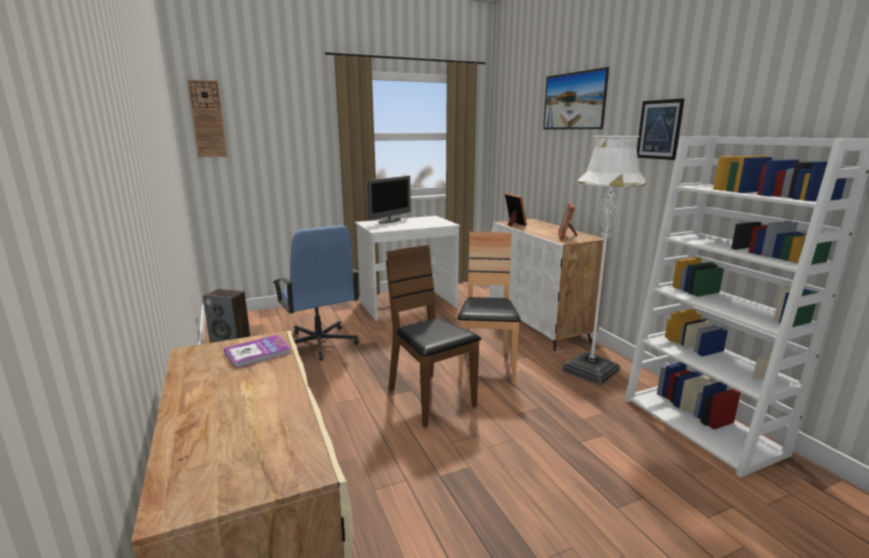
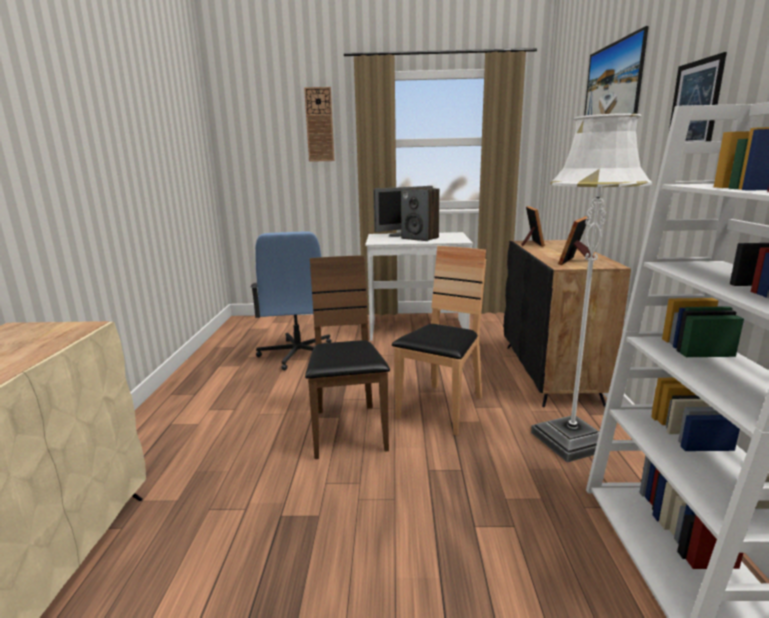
camera: 25 degrees right, 0 degrees up
wall clock [187,79,228,157] -> wall clock moved to [304,87,334,162]
speaker [203,289,250,342] -> speaker moved to [401,188,440,241]
book [224,335,291,369] -> none
white cabinet [490,219,608,351] -> black cabinet [504,240,631,407]

